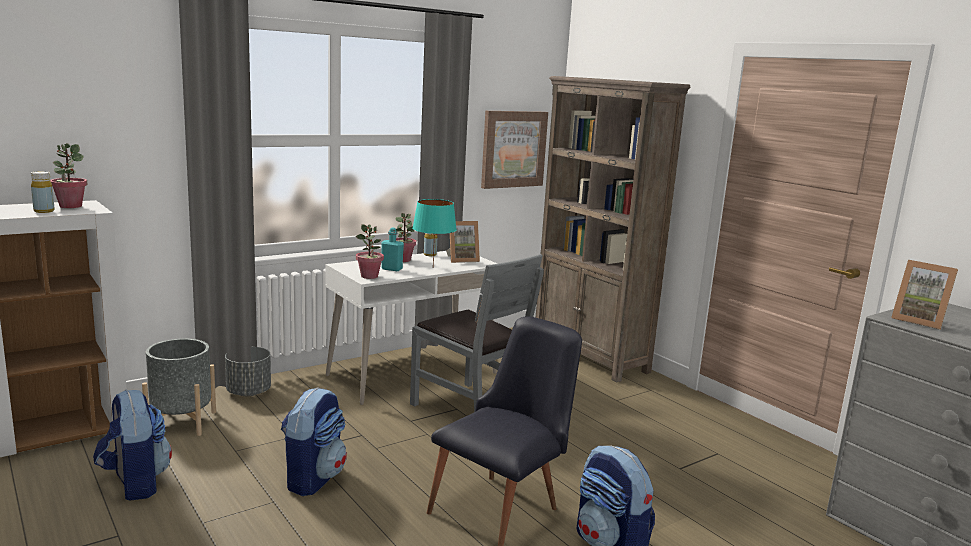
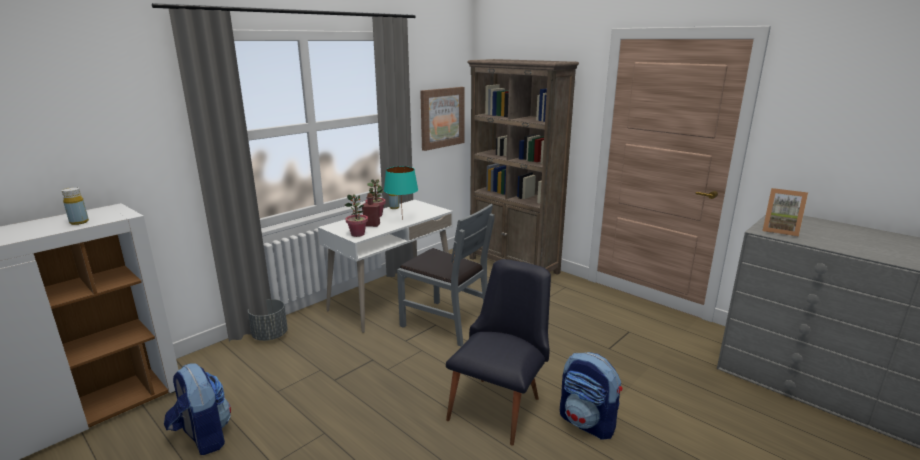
camera: 10 degrees left, 5 degrees up
potted plant [50,143,88,208] -> none
grey planter [142,339,216,436] -> none
backpack [281,387,347,496] -> none
turquoise bottle [381,228,404,271] -> red bottle [362,193,380,227]
picture frame [446,221,480,263] -> none

